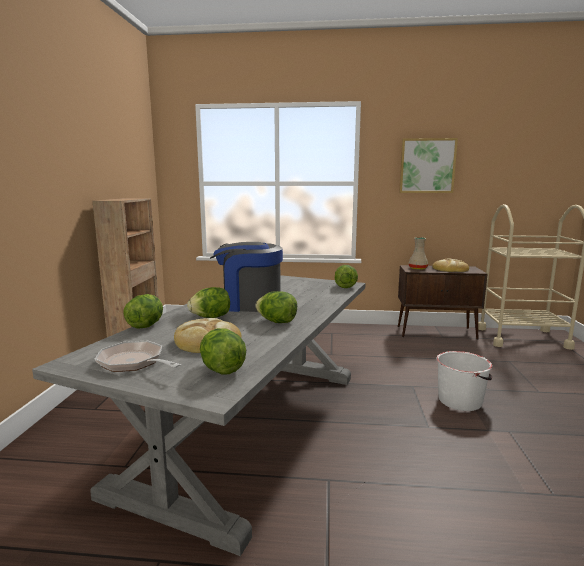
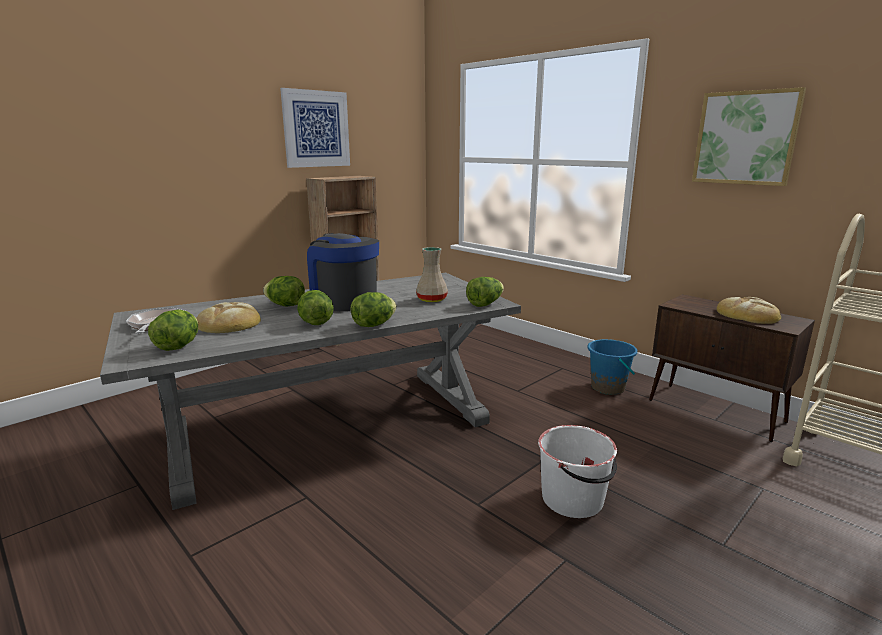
camera: 40 degrees right, 5 degrees up
lettuce [123,294,163,329] -> lettuce moved to [351,292,397,327]
beige vase [409,237,428,270] -> beige vase moved to [416,247,448,302]
none -> picture [280,88,350,168]
none -> blue bucket [587,339,638,395]

